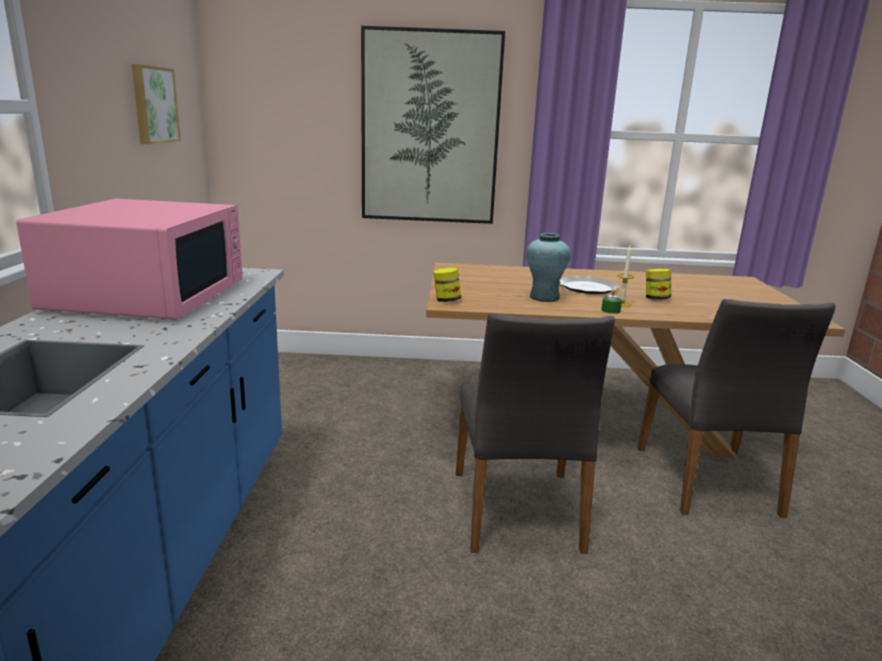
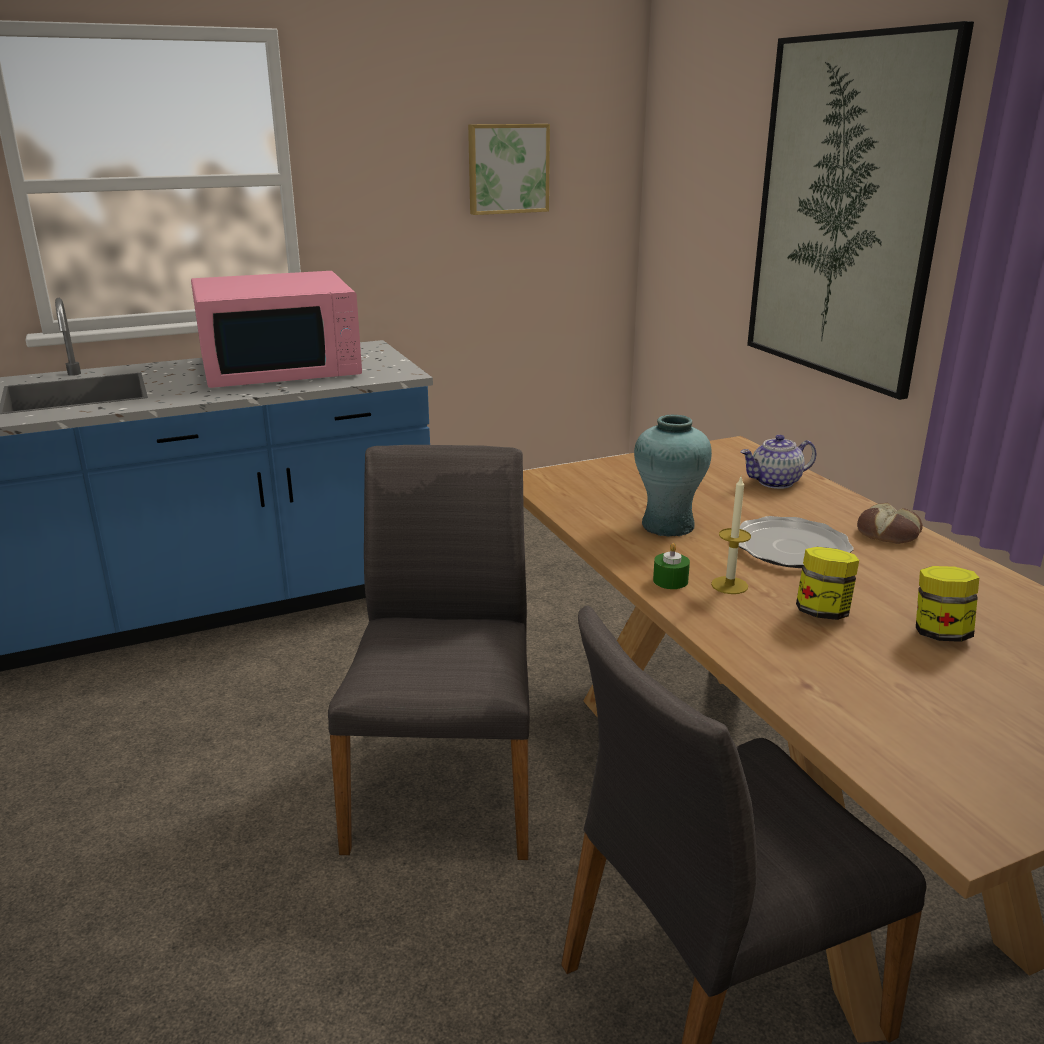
camera: 65 degrees right, 5 degrees up
jar [433,268,461,302] -> jar moved to [916,566,979,642]
grey chair [456,313,615,553] -> grey chair turned 120 degrees clockwise [328,445,530,860]
none -> teapot [740,434,816,489]
none -> bread [857,503,923,544]

